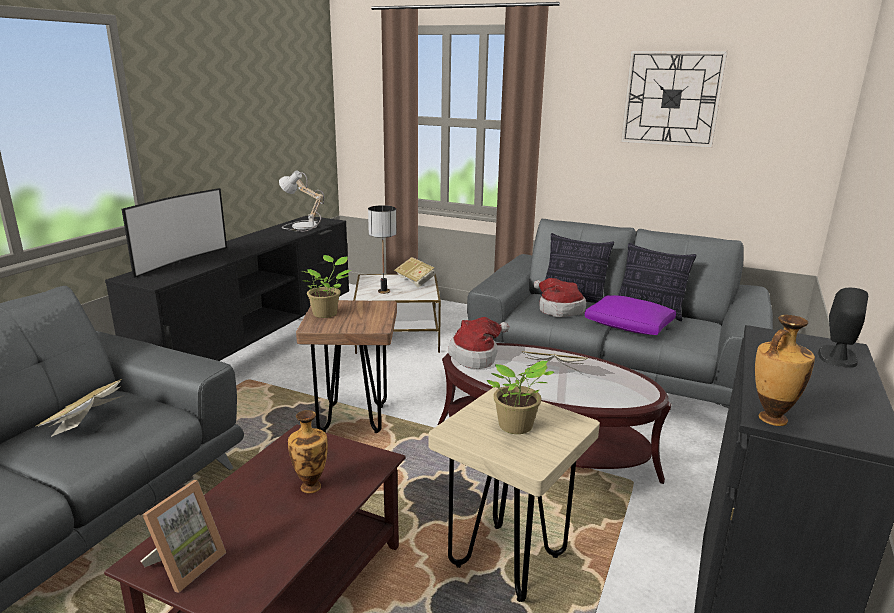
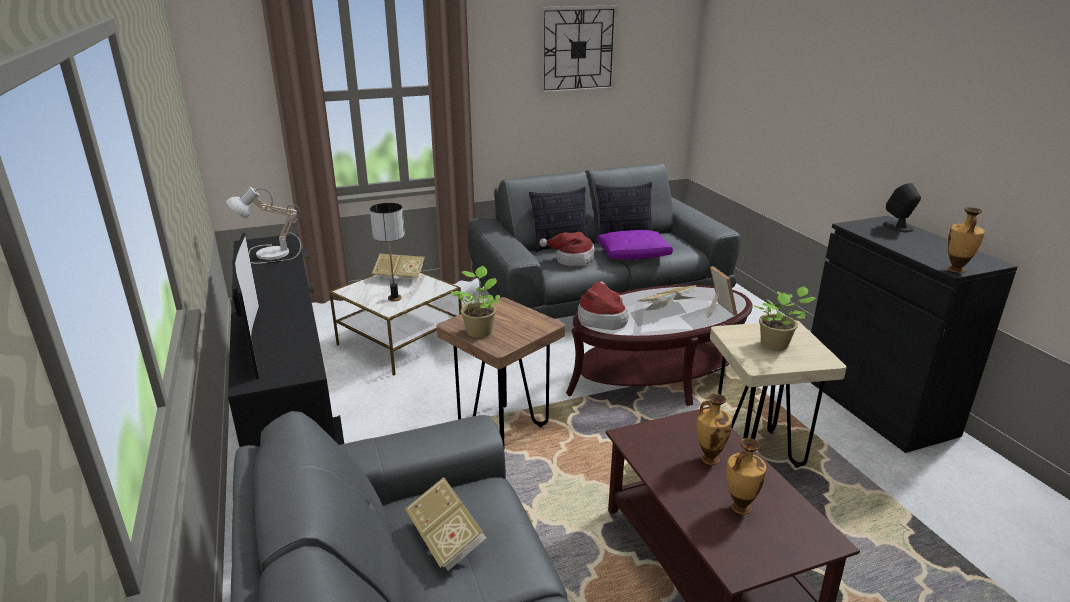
camera: 45 degrees left, 5 degrees up
picture frame [141,480,226,593] -> picture frame moved to [706,266,737,318]
none -> vase [726,438,766,515]

